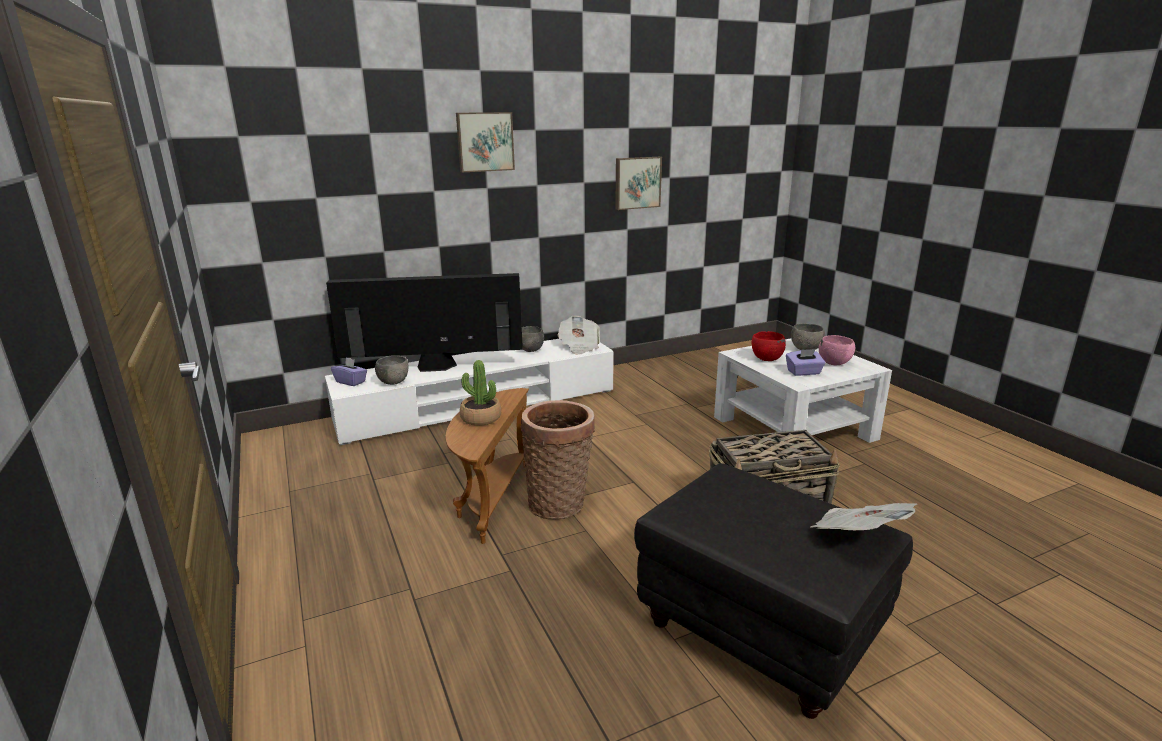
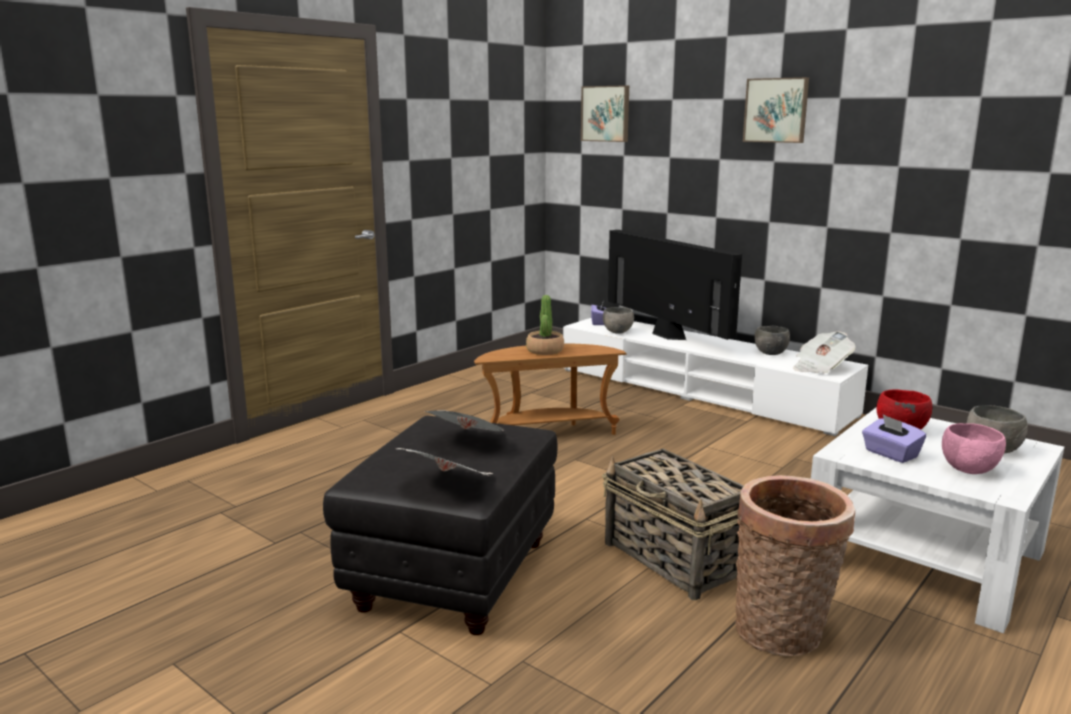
camera: 65 degrees right, 5 degrees down
basket [521,400,595,520] -> basket moved to [736,475,855,656]
picture [615,157,662,210] -> picture moved to [581,85,629,142]
none -> newspaper [422,410,505,431]

